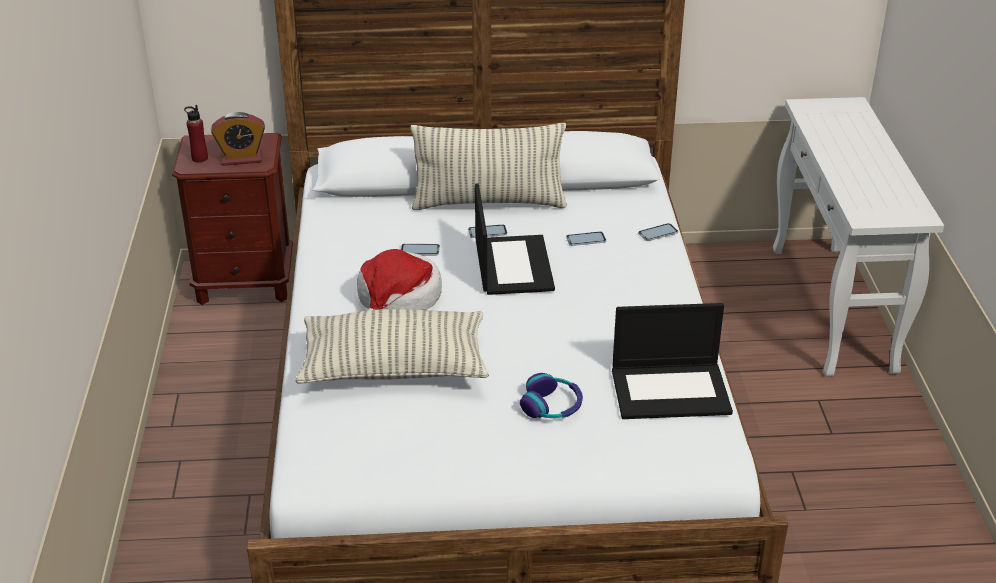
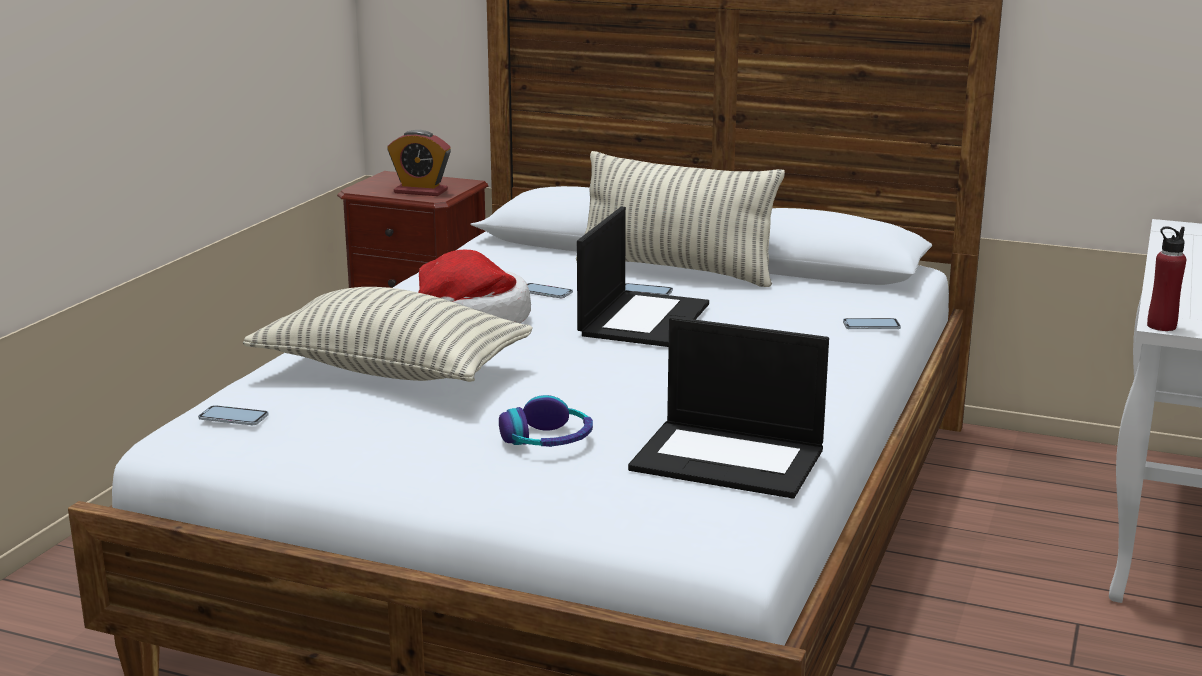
camera: 25 degrees right, 15 degrees down
red bottle [184,105,208,163] -> red bottle moved to [1147,227,1186,331]
phone [566,231,606,246] -> phone moved to [198,405,269,425]

